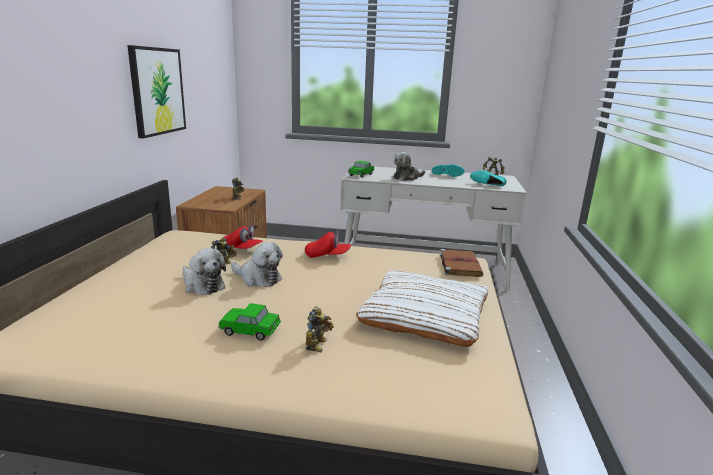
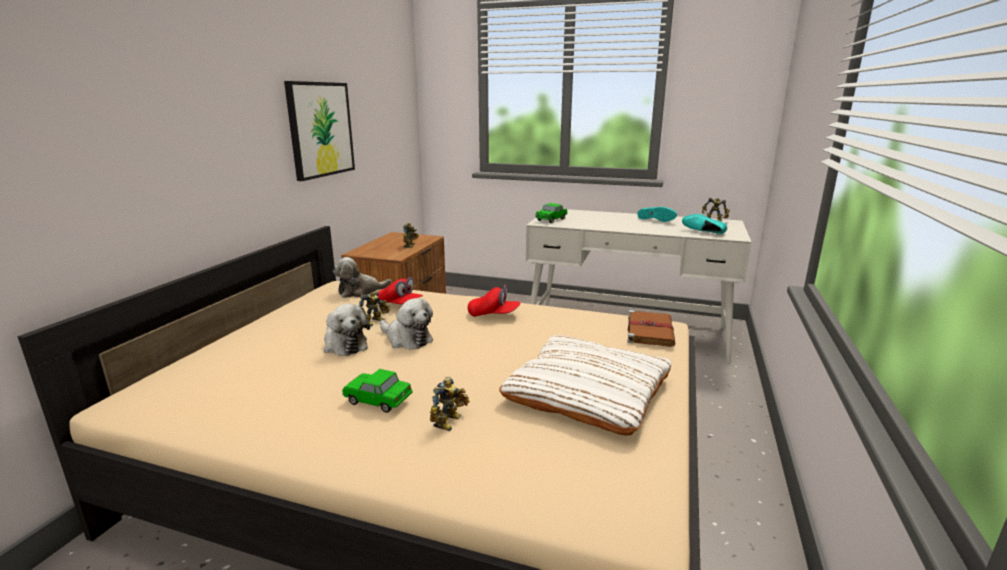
camera: 10 degrees right, 0 degrees up
plush toy [393,152,425,181] -> plush toy moved to [333,257,392,298]

